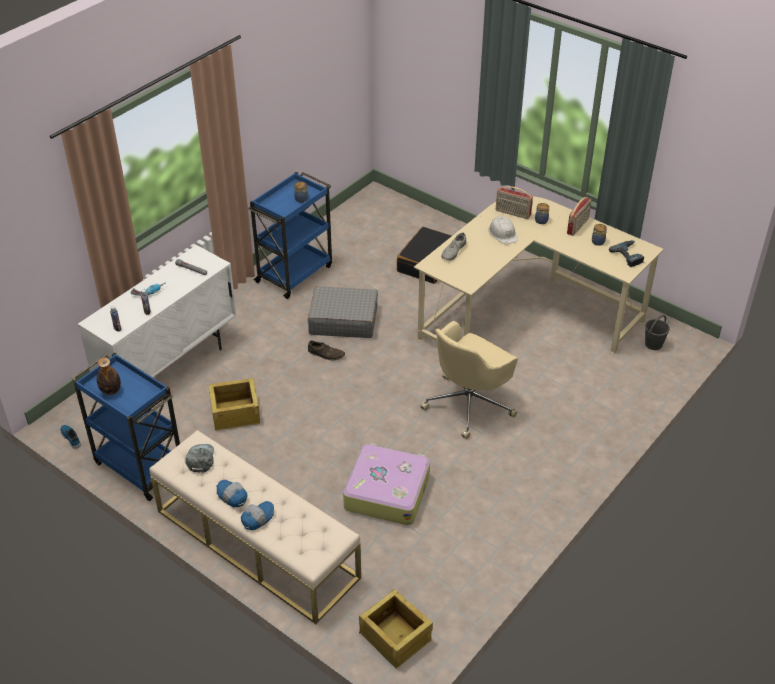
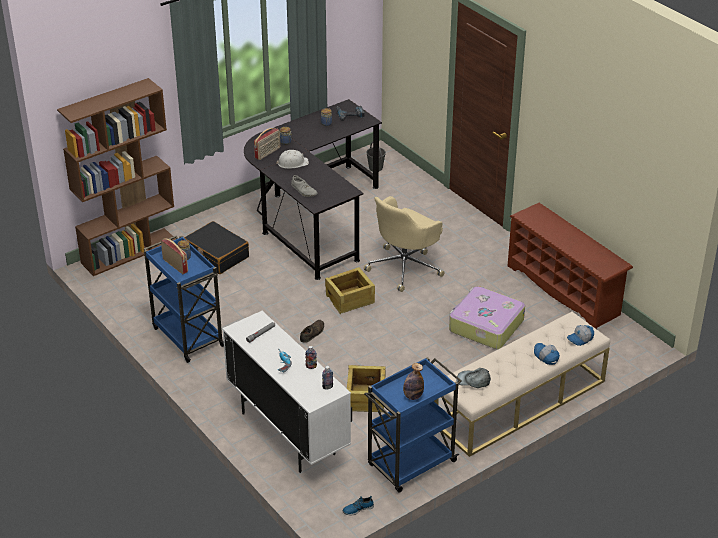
camera: 75 degrees left, 5 degrees down
cap [217,480,247,507] -> cap moved to [567,325,594,346]
grey suitcase [308,286,378,338] -> none
crate [359,589,433,668] -> crate moved to [325,267,375,314]
beige desk [414,196,664,354] -> black desk [244,99,382,280]
beige office chair [420,321,518,439] -> beige office chair turned 75 degrees clockwise [364,196,445,292]
radio [567,197,592,236] -> radio moved to [161,238,188,274]
none -> brown bookcase [57,78,176,276]
none -> brown shoe rack [508,203,633,329]

